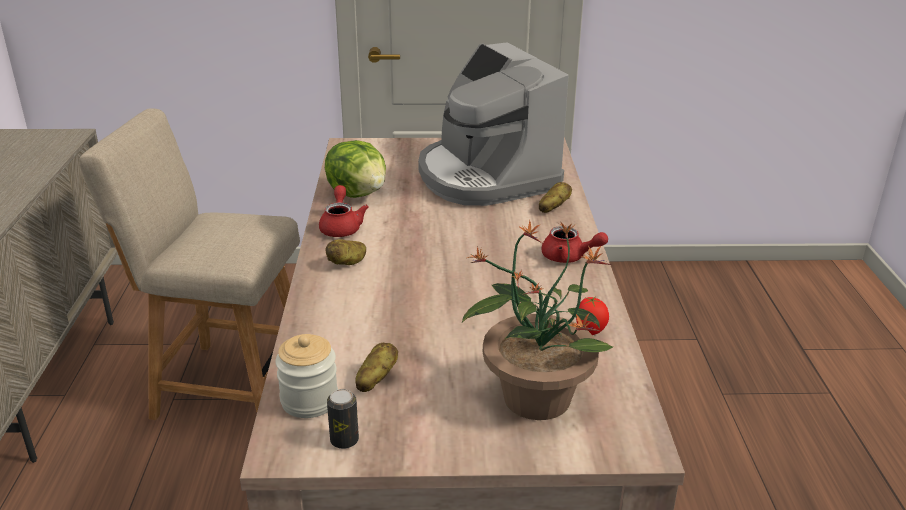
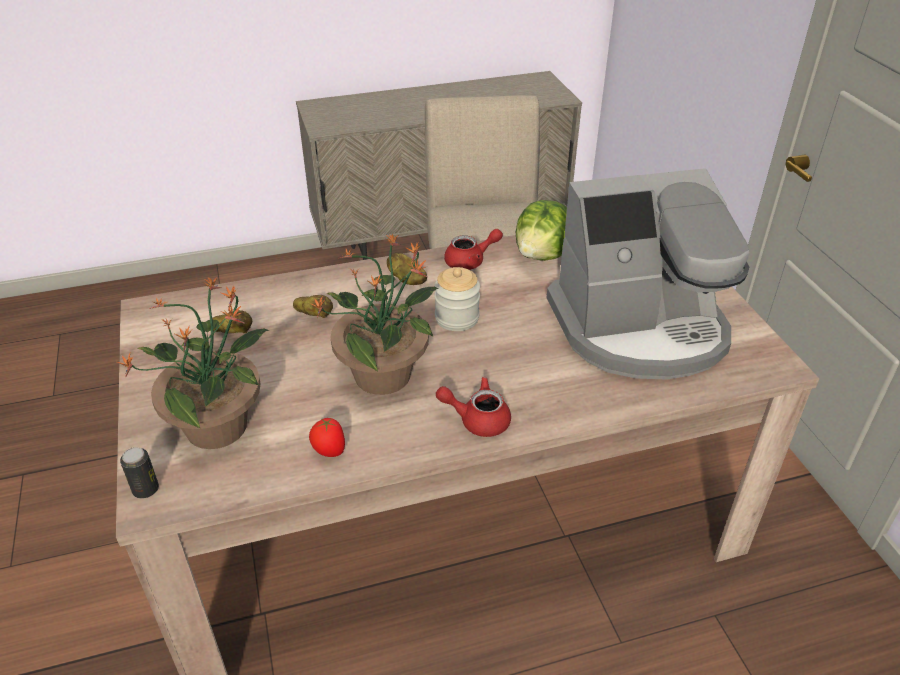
camera: 75 degrees right, 10 degrees up
jar [275,334,338,418] -> jar moved to [434,267,480,331]
can [327,389,359,449] -> can moved to [120,447,159,499]
coffee machine [418,43,569,206] -> coffee machine turned 150 degrees counterclockwise [547,168,749,380]
potato [539,182,572,213] -> potato moved to [293,295,333,318]
red teapot [542,226,608,263] -> red teapot turned 90 degrees clockwise [436,377,511,437]
none -> potted plant [309,234,439,395]

